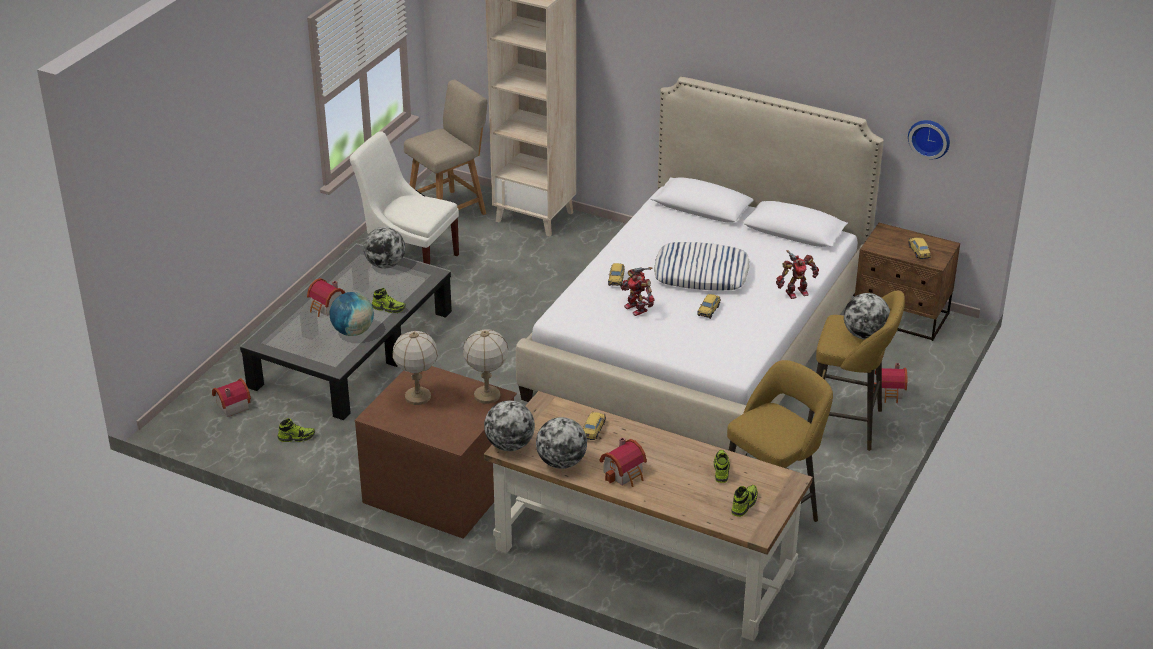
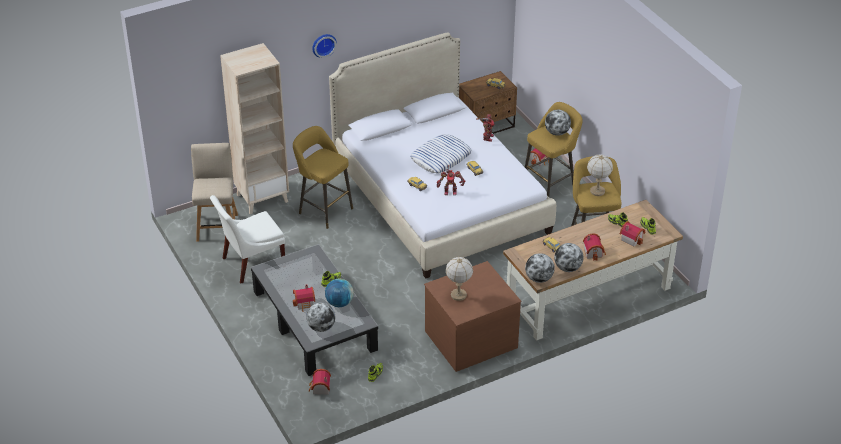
camera: 55 degrees left, 5 degrees up
globe [364,227,405,269] -> globe moved to [306,303,336,332]
table lamp [463,329,508,404] -> table lamp moved to [587,155,613,196]
wall clock [908,120,950,159] -> wall clock moved to [312,34,337,58]
none -> yellow stool [293,126,353,229]
none -> toy house [620,221,645,247]

